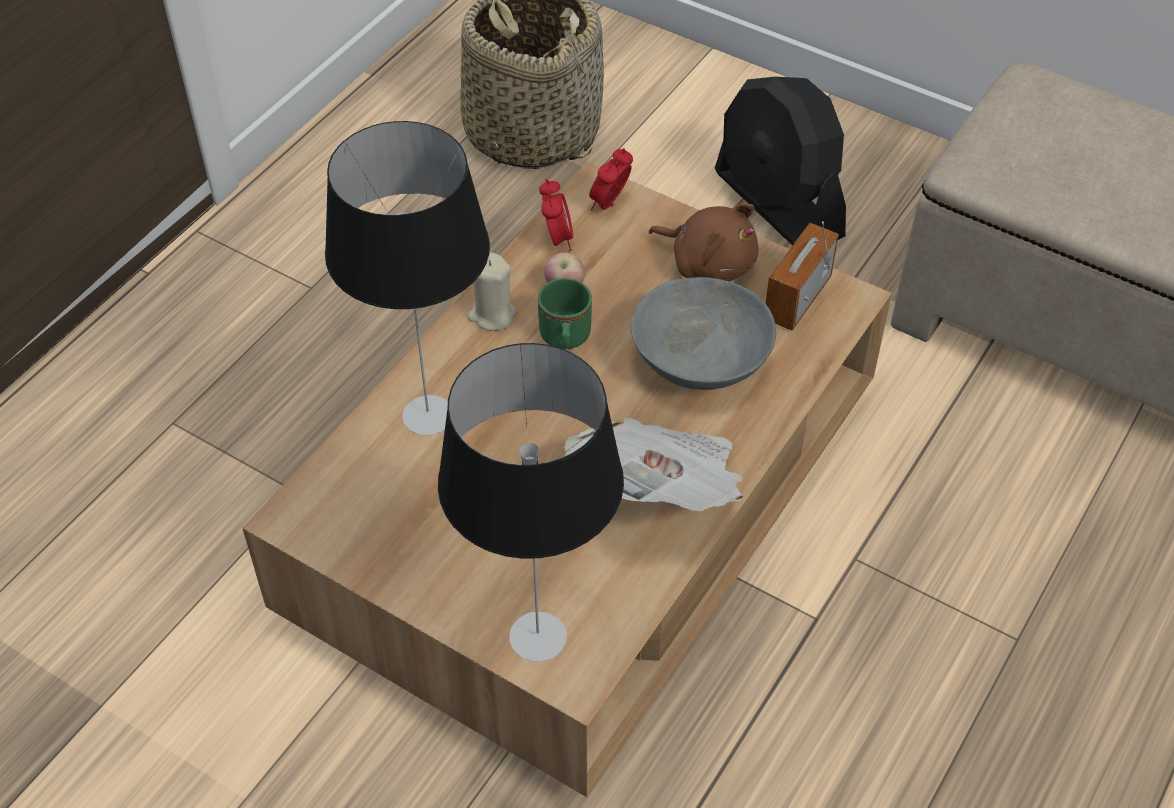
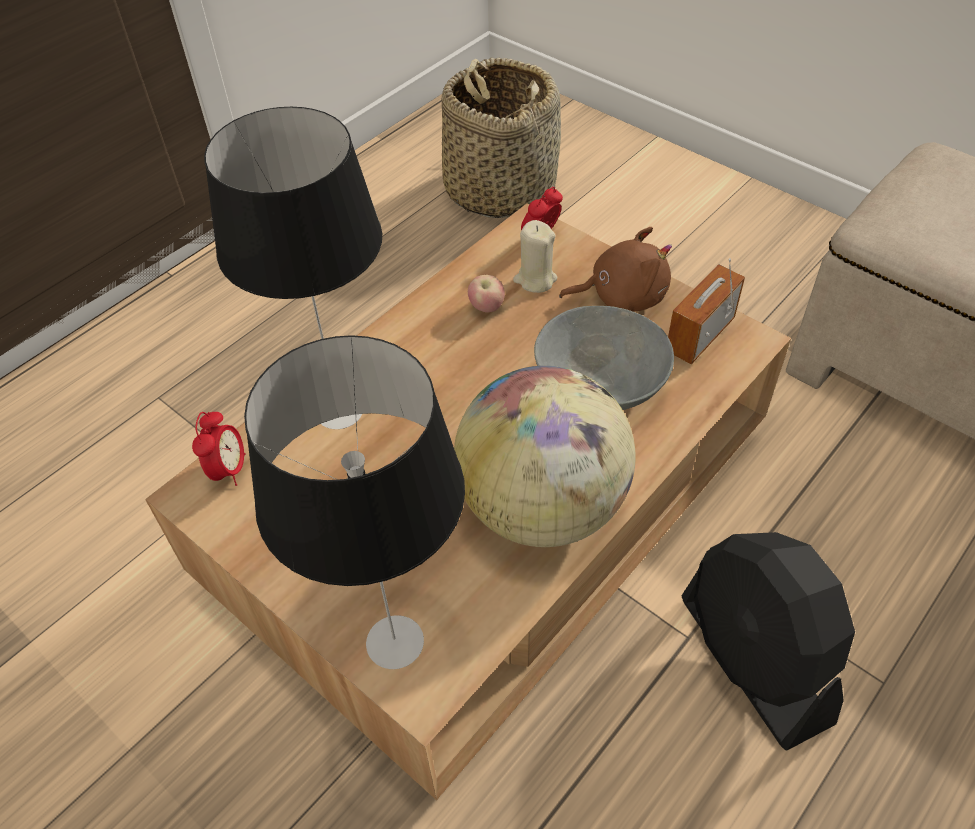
camera: 10 degrees right, 0 degrees up
beige candle [467,252,518,331] -> beige candle moved to [513,220,557,293]
green mug [538,278,592,350] -> none
alarm clock [539,179,573,251] -> alarm clock moved to [192,412,246,486]
newspaper [564,417,743,511] -> globe [454,366,635,547]
brown plush toy [649,204,758,282] -> brown plush toy turned 45 degrees counterclockwise [559,227,672,312]
black fan [715,77,846,245] -> black fan moved to [682,532,855,751]

